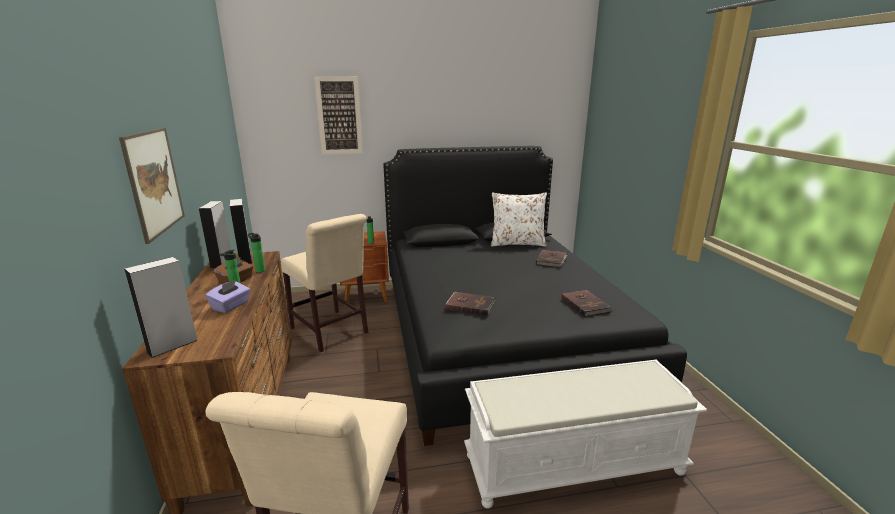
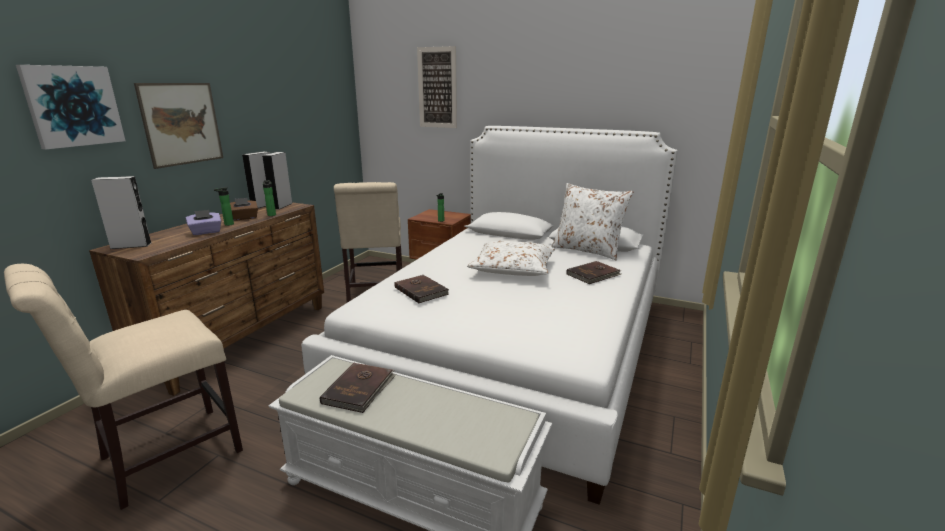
camera: 35 degrees right, 0 degrees up
black bed [383,146,687,446] -> white bed [301,126,678,505]
brown book [561,290,612,317] -> brown book moved to [320,363,397,413]
none -> picture [16,65,125,150]
none -> white pillow [467,241,555,276]

